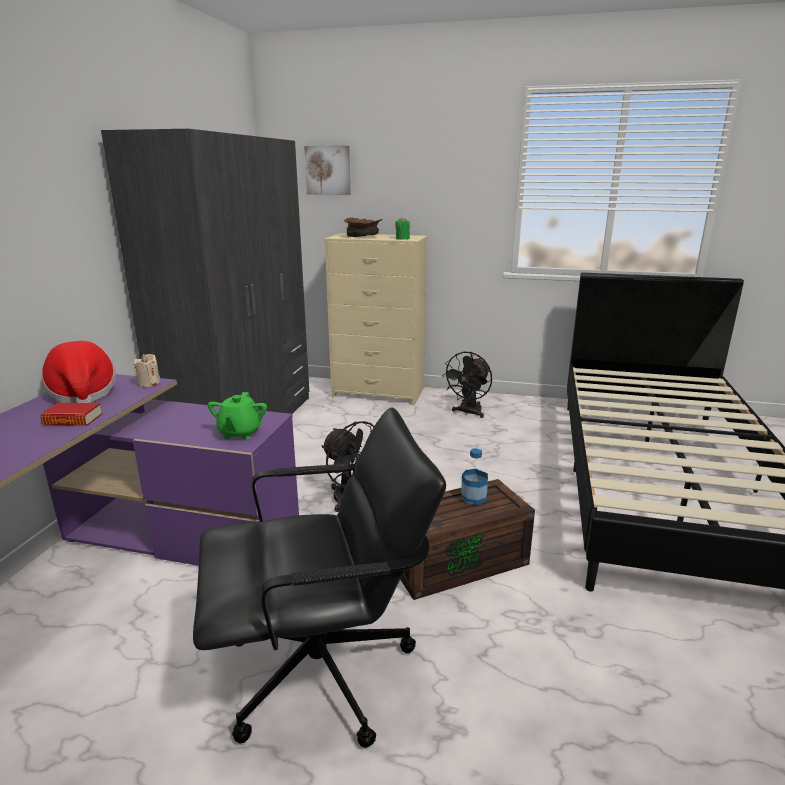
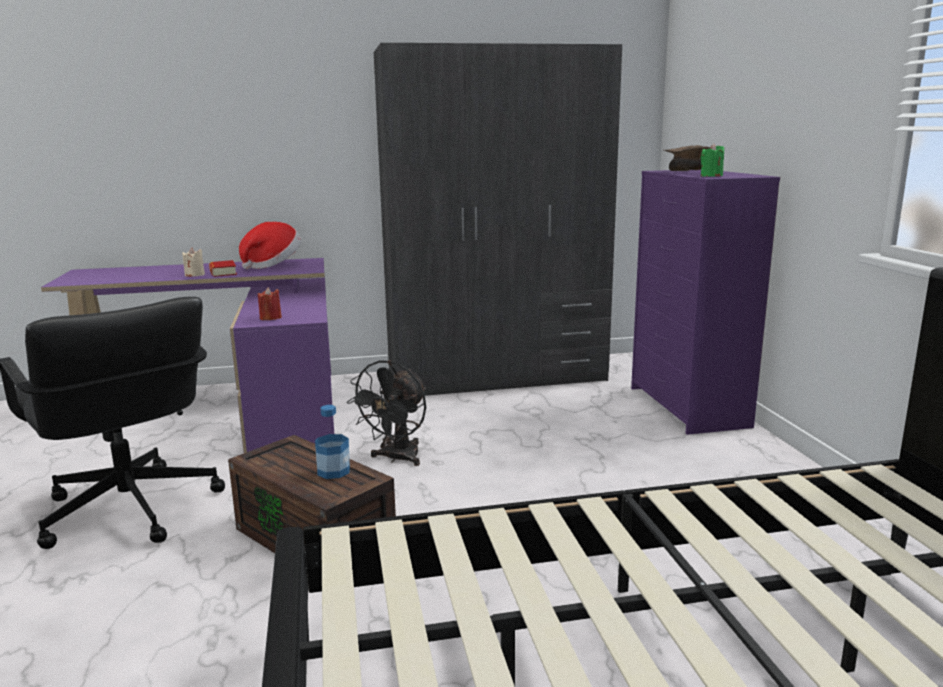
camera: 65 degrees right, 5 degrees down
beige candle [134,354,160,387] -> beige candle moved to [182,247,205,277]
green teapot [208,392,267,439] -> red candle [258,287,282,320]
picture [304,146,351,195] -> none
beige dresser [324,233,428,405] -> purple dresser [631,170,780,435]
black fan [442,352,492,418] -> none

